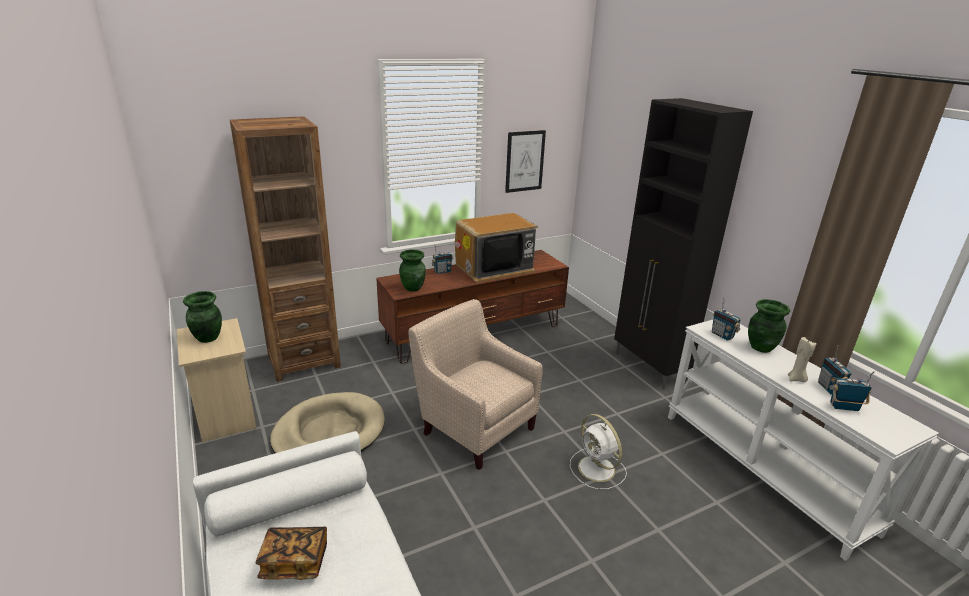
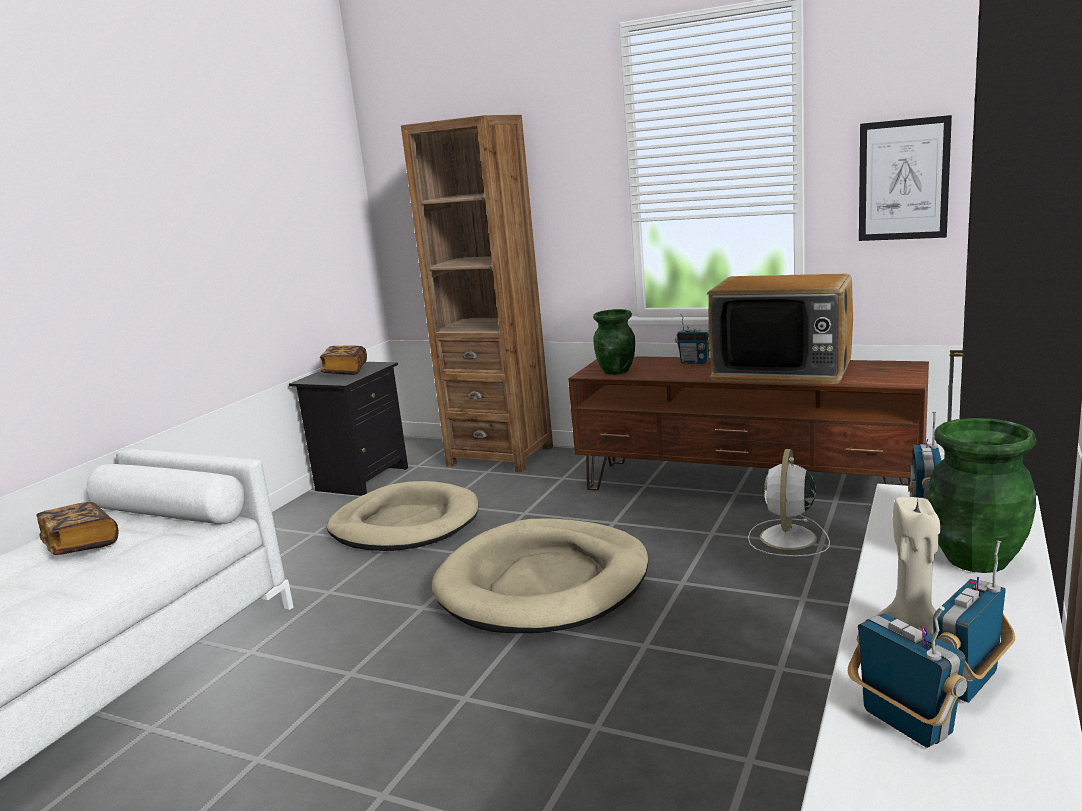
camera: 55 degrees right, 10 degrees down
beige nightstand [177,318,257,443] -> black nightstand [289,362,408,496]
green vase [183,291,222,343] -> book [320,346,367,375]
beige armchair [408,299,543,470] -> beige dog bed [432,518,649,633]
white fan [570,414,627,490] -> white fan moved to [748,449,830,556]

